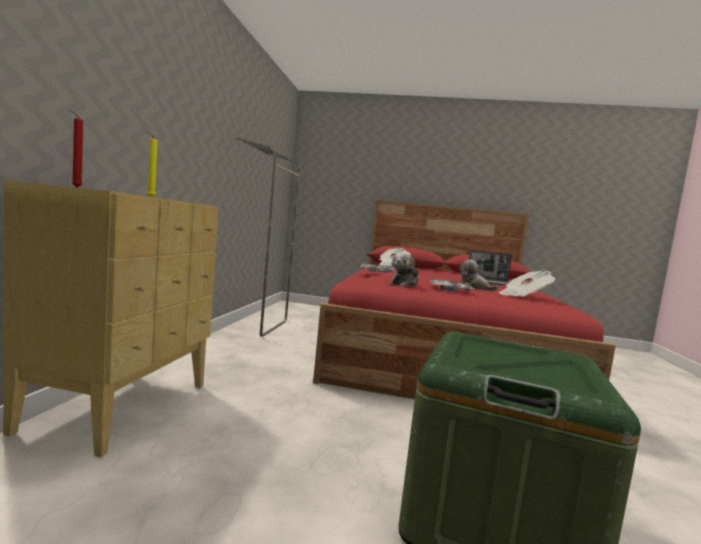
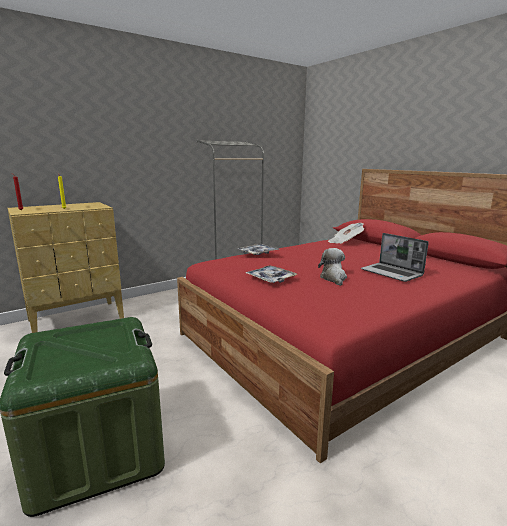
camera: 45 degrees right, 10 degrees up
plush toy [391,253,419,286] -> none
newspaper [499,271,555,296] -> none

